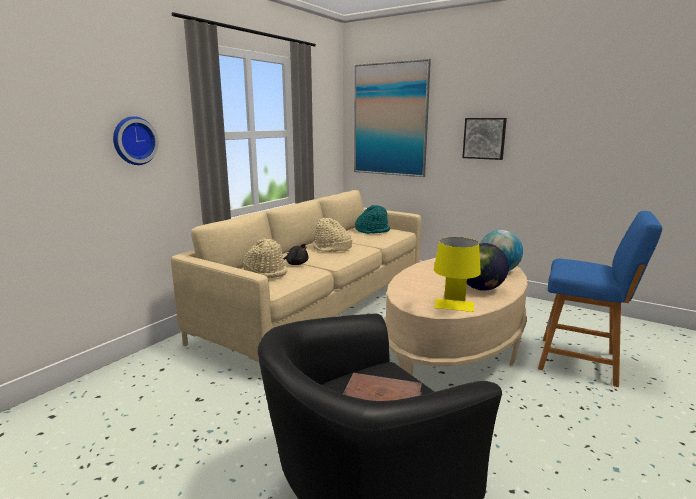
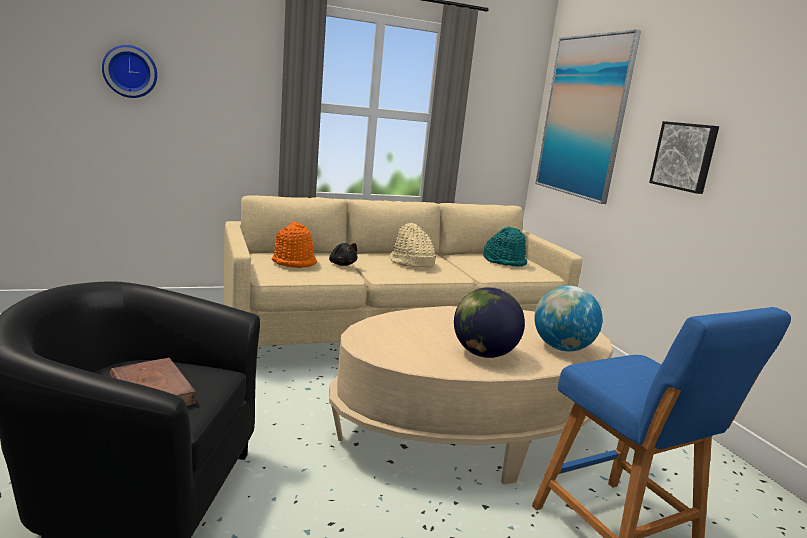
camera: 35 degrees right, 0 degrees up
wall clock [113,116,159,165] -> wall clock moved to [102,45,157,98]
beige hat [243,238,288,278] -> orange hat [272,222,317,268]
yellow table lamp [434,237,481,312] -> none

